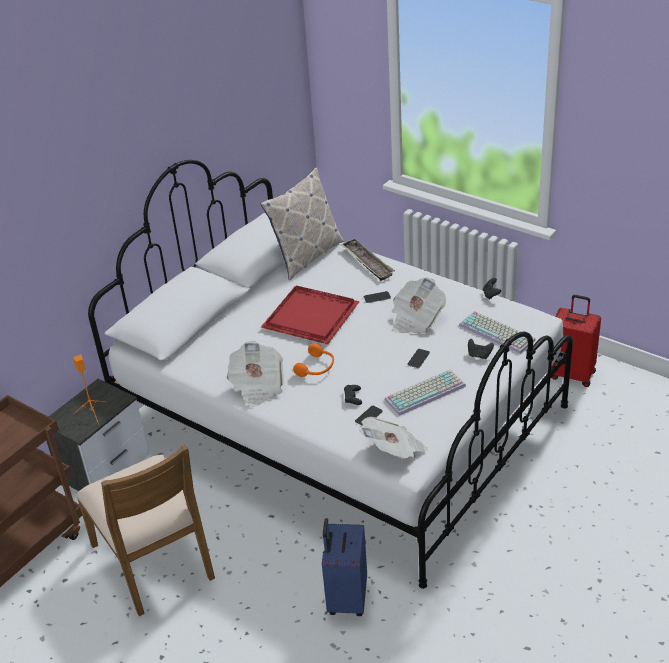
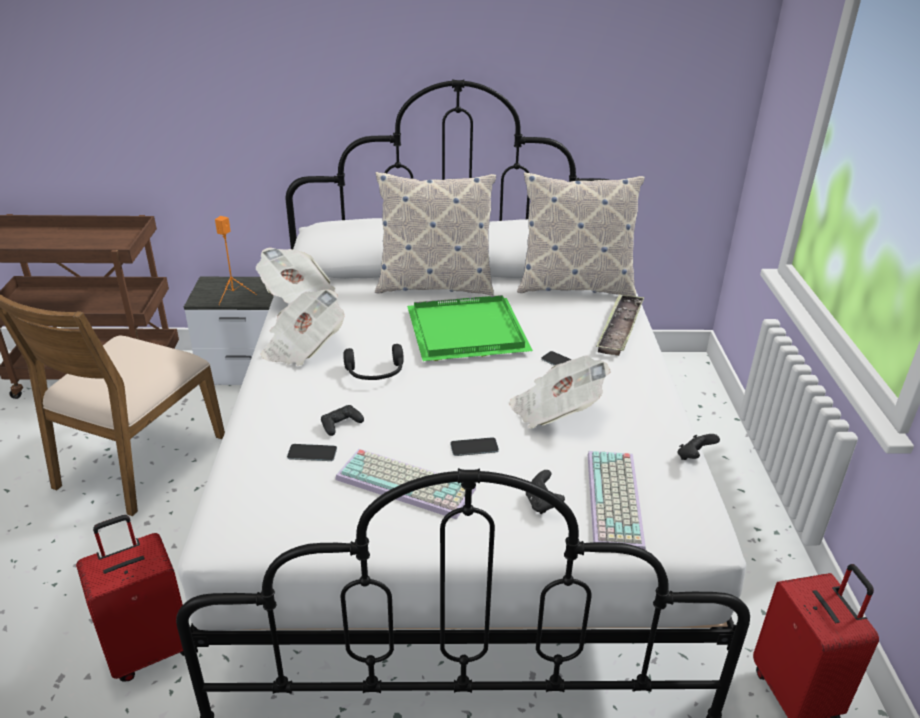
camera: 50 degrees right, 5 degrees down
red tray [261,286,360,344] -> green tray [407,295,533,361]
orange headphones [293,343,334,377] -> black headphones [344,344,404,380]
blue suitcase [322,518,367,616] -> red suitcase [76,515,185,682]
newspaper [359,417,428,459] -> newspaper moved to [256,247,335,303]
none -> pillow [375,172,496,296]

